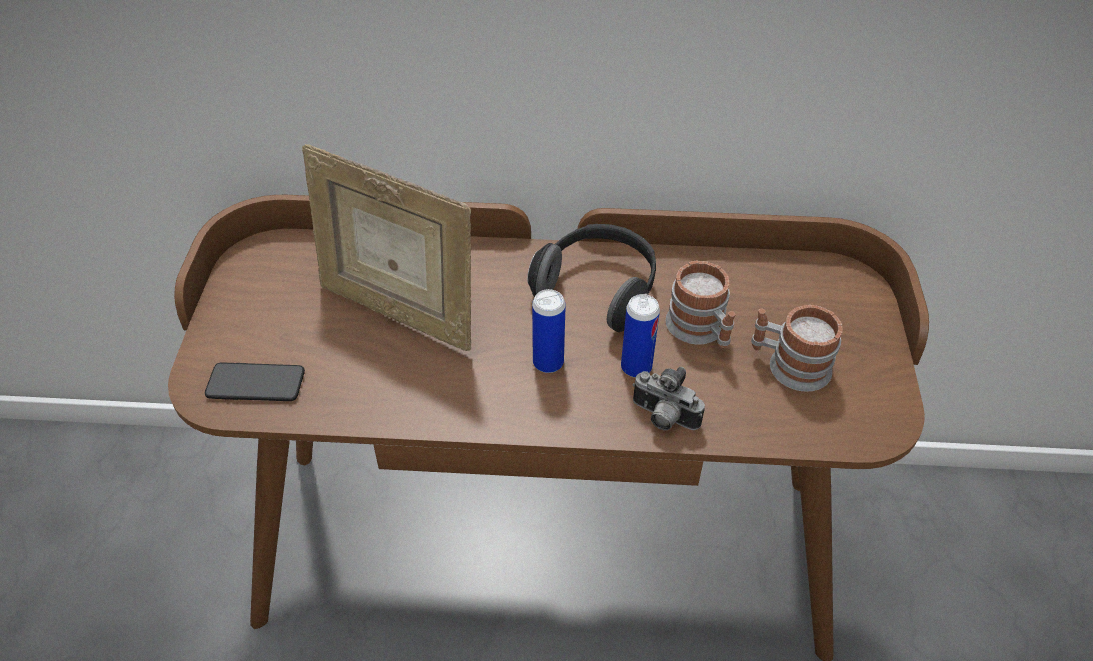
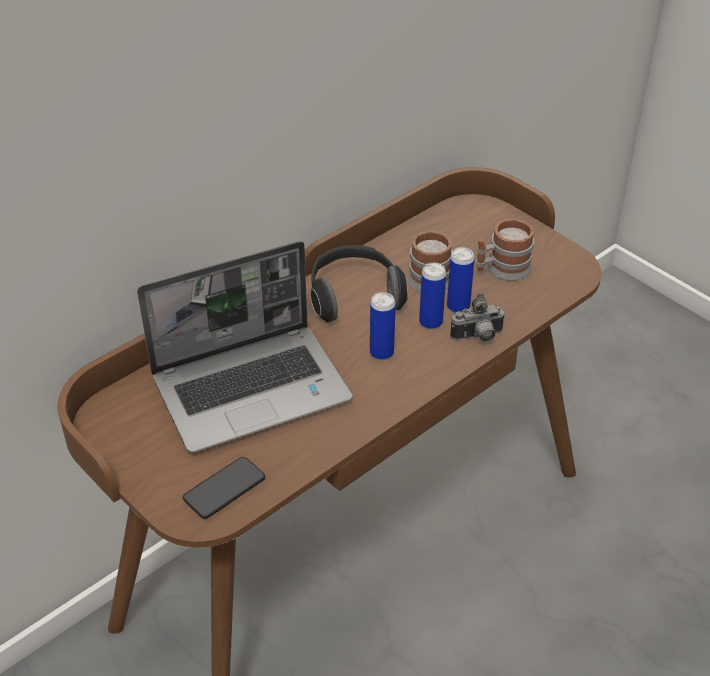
camera: 45 degrees left, 5 degrees down
picture frame [302,144,471,351] -> laptop [137,241,353,453]
none -> can [447,247,475,313]

